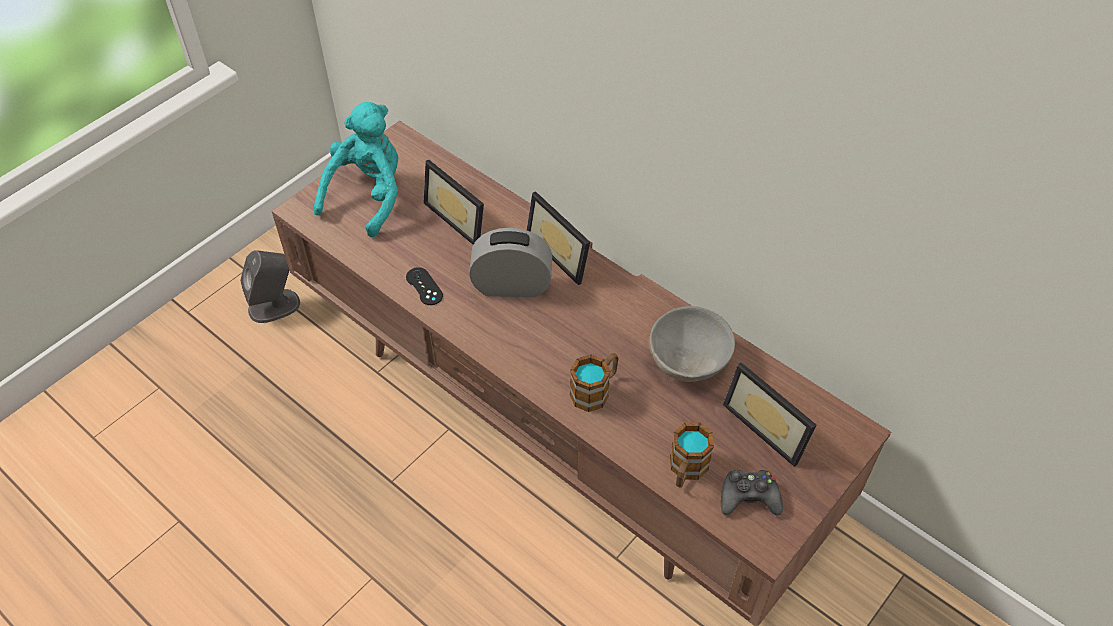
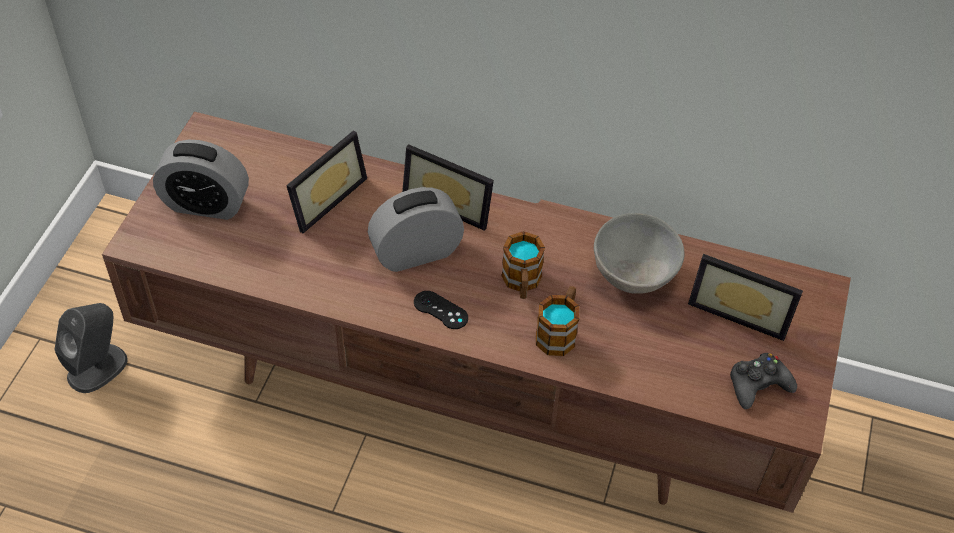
camera: 25 degrees left, 0 degrees up
turquoise plush toy [314,102,398,237] -> alarm clock [153,140,249,220]
black game controller [406,267,443,305] -> black game controller moved to [414,291,468,329]
picture frame [424,160,484,245] -> picture frame turned 75 degrees counterclockwise [286,131,367,233]
mug [670,423,714,488] -> mug moved to [501,231,545,299]

